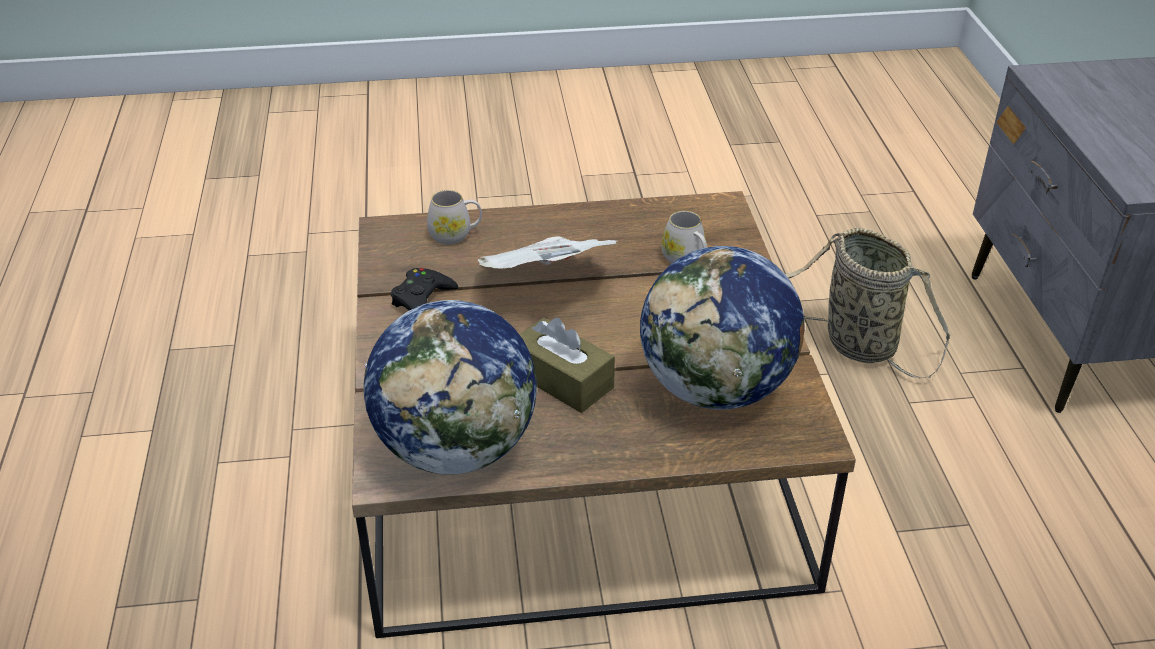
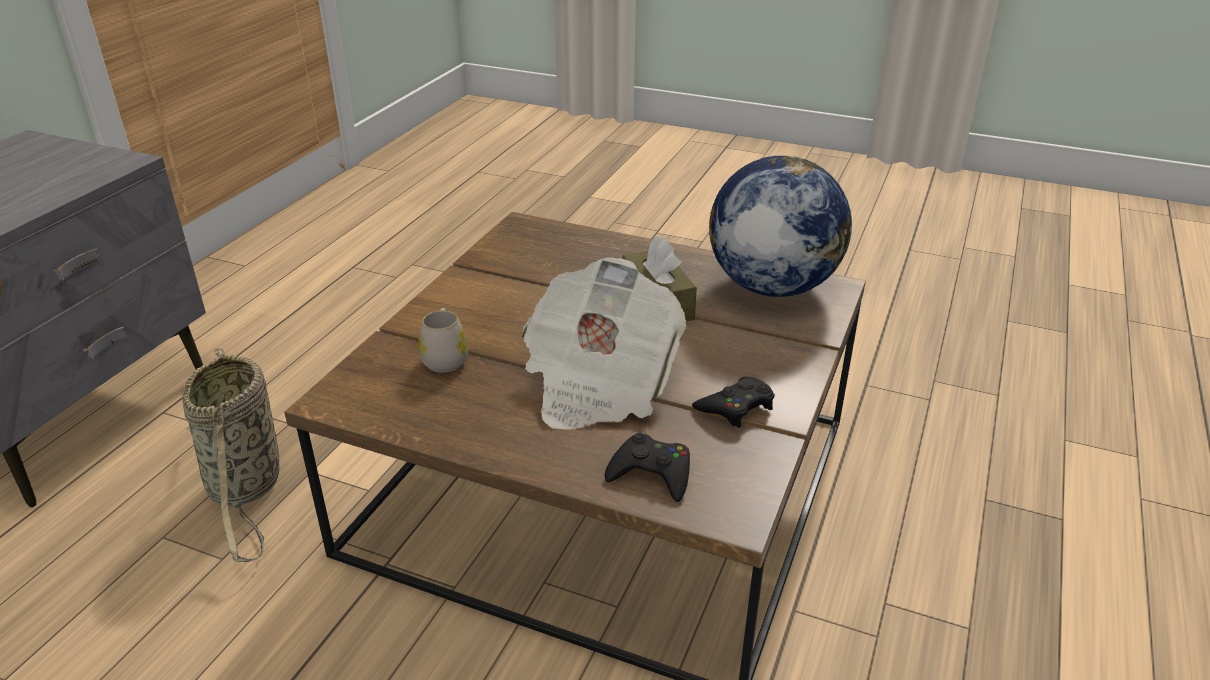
camera: 150 degrees left, 5 degrees down
white mug [427,190,482,244] -> black game controller [604,433,690,502]
globe [640,246,805,410] -> none

